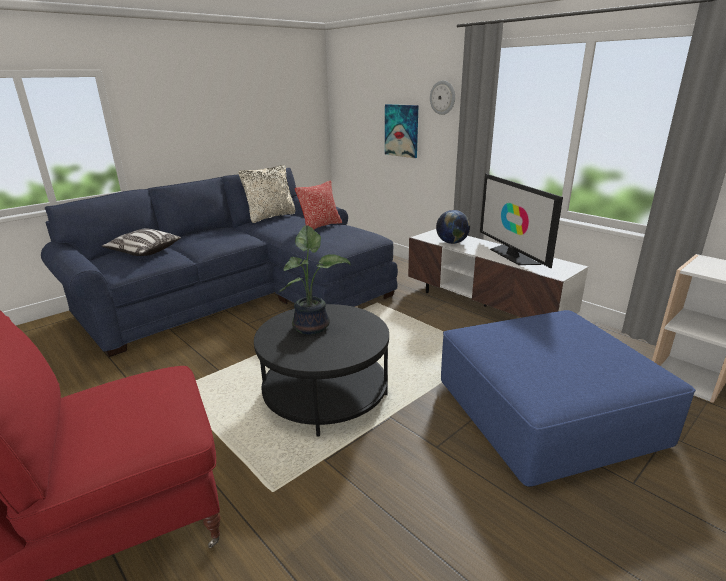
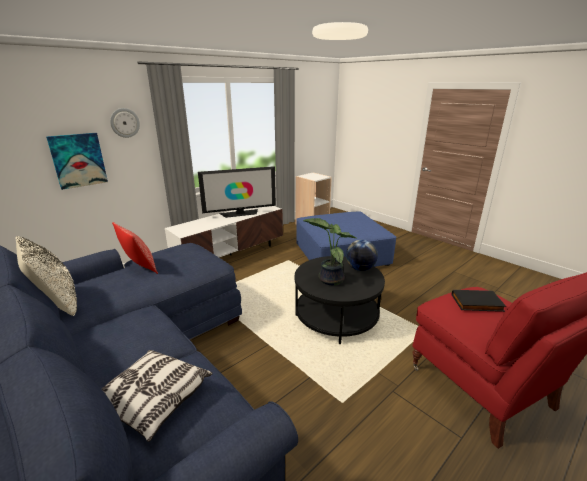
camera: 90 degrees left, 0 degrees up
globe [436,210,470,244] -> globe moved to [346,240,378,271]
none -> black book [452,290,506,312]

